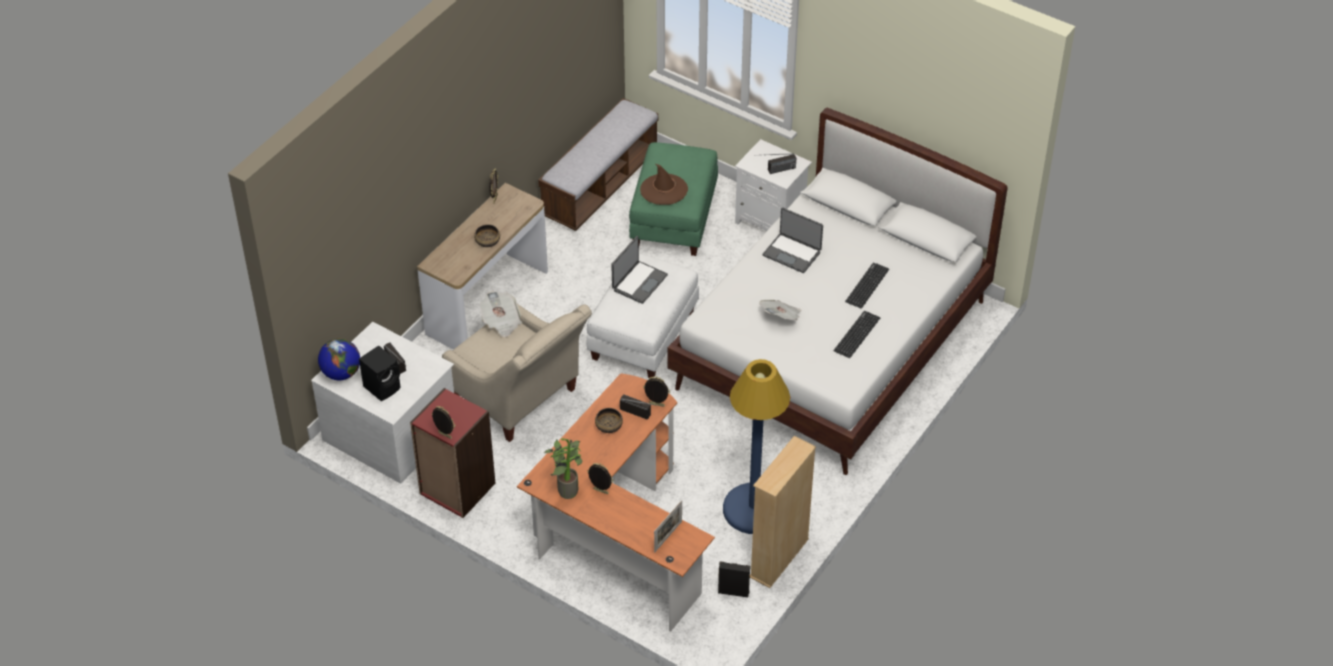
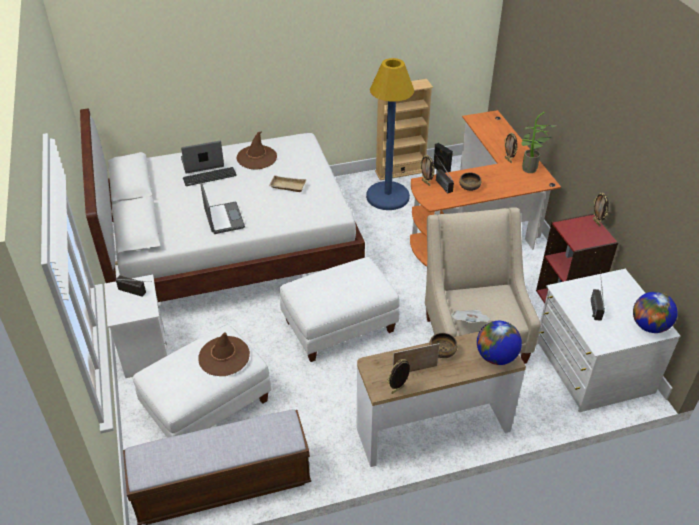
camera: 140 degrees left, 5 degrees down
black speaker [359,345,401,401] -> none
laptop [611,236,668,304] -> laptop moved to [181,141,224,174]
green ottoman [629,142,718,256] -> white ottoman [133,325,271,438]
picture frame [654,500,682,552] -> picture frame moved to [393,343,440,372]
newspaper [759,300,801,320] -> beige tray [269,175,307,192]
keyboard [834,311,880,358] -> brown hat [237,132,277,169]
none -> globe [477,321,522,365]

